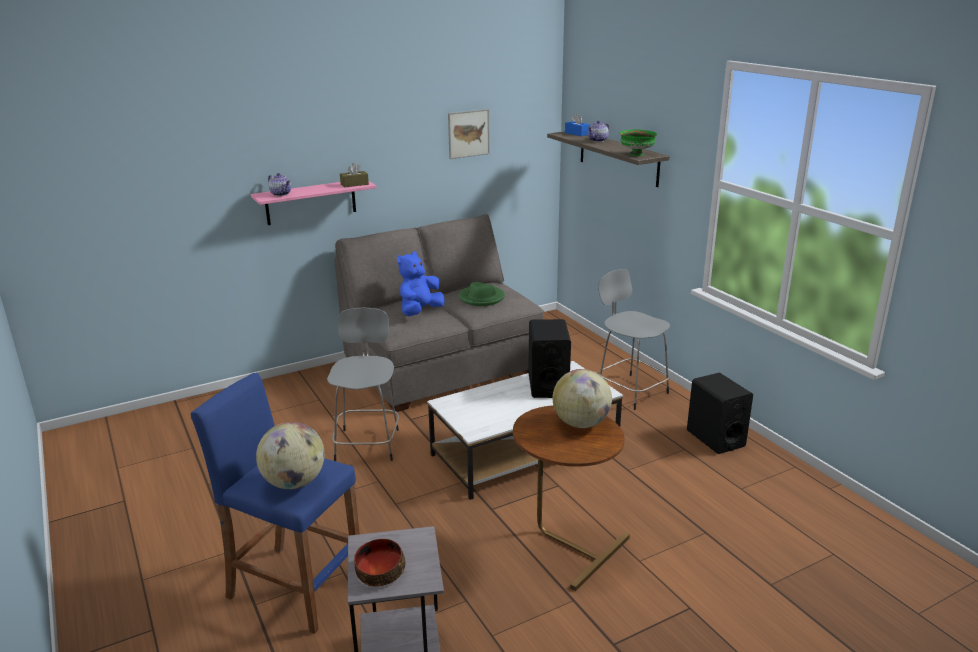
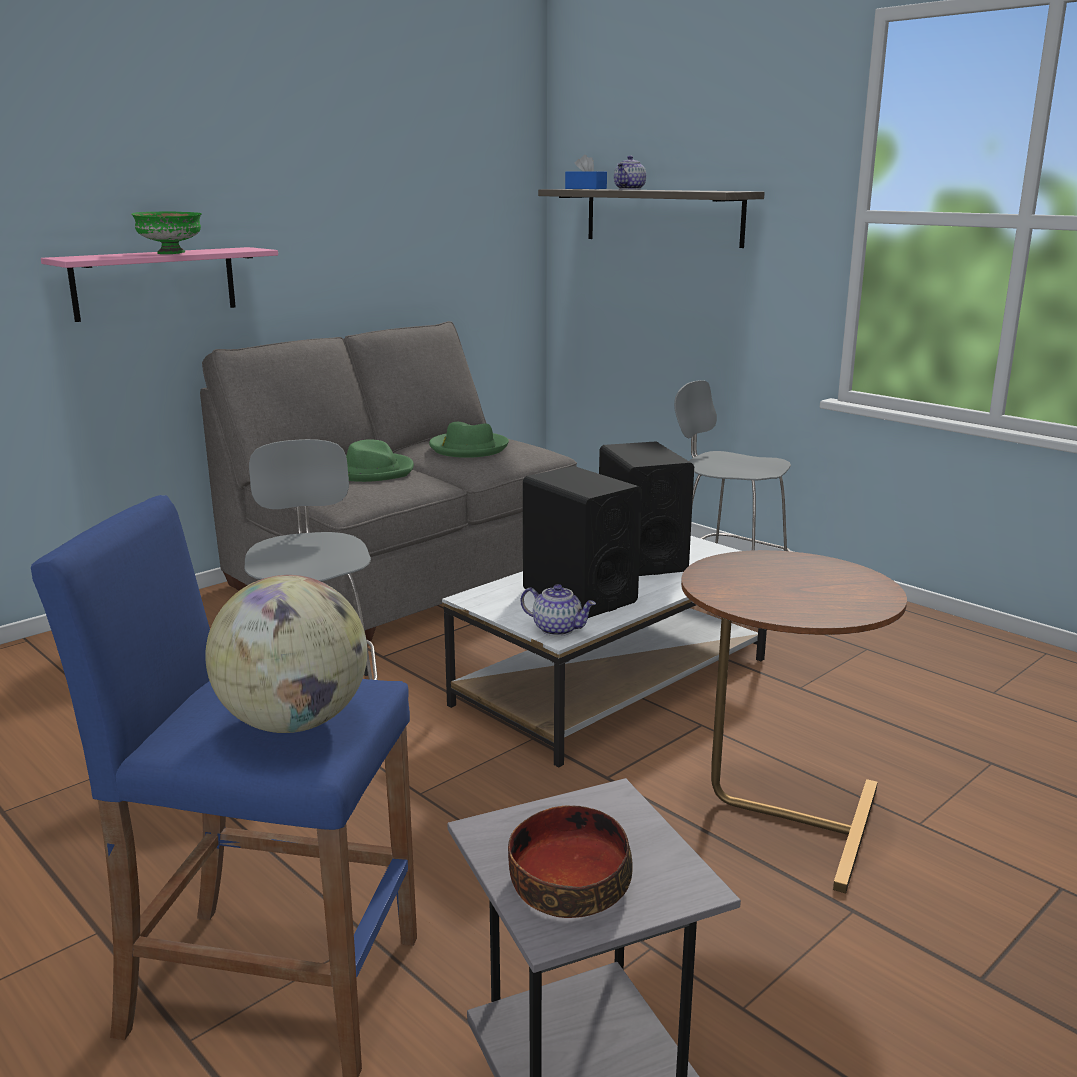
camera: 15 degrees left, 5 degrees down
teapot [268,173,291,196] -> teapot moved to [520,584,596,636]
brown tissue box [340,163,369,187] -> none
blue plush toy [397,252,445,316] -> green hat [346,439,414,482]
picture [448,109,490,159] -> none
globe [553,369,612,428] -> none
green bowl [620,129,657,156] -> green bowl moved to [131,212,202,254]
black speaker [687,373,753,454] -> black speaker moved to [523,466,642,618]

